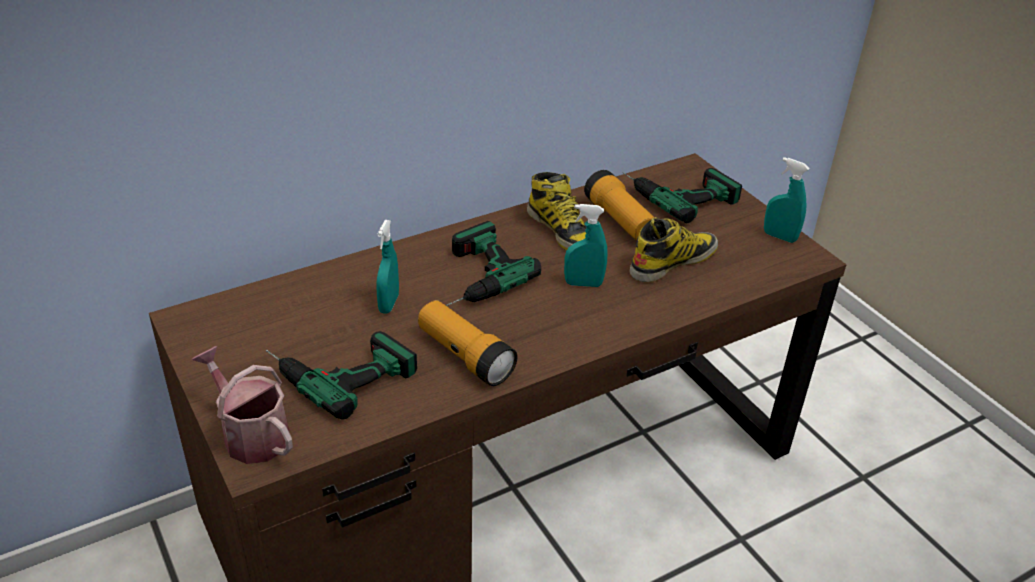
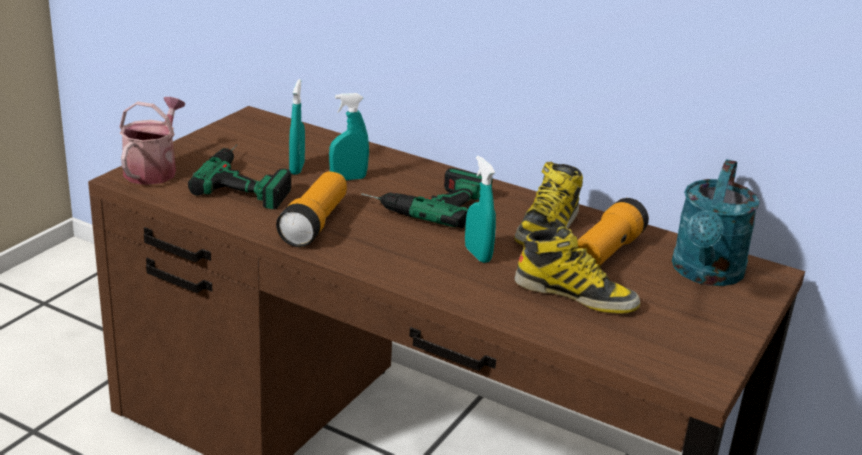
camera: 60 degrees right, 10 degrees down
power drill [623,168,742,223] -> turquoise watering can [672,159,760,286]
turquoise spray bottle [764,157,810,243] -> turquoise spray bottle moved to [289,79,305,175]

